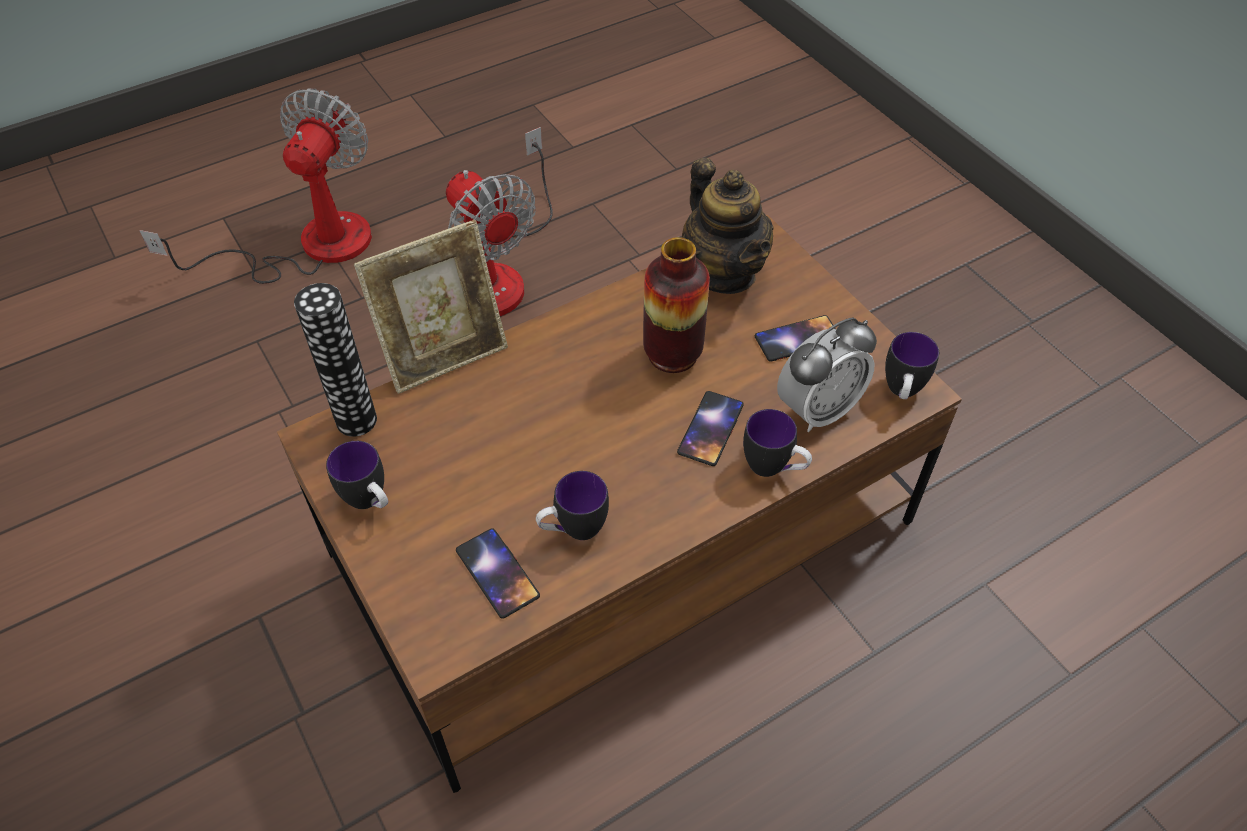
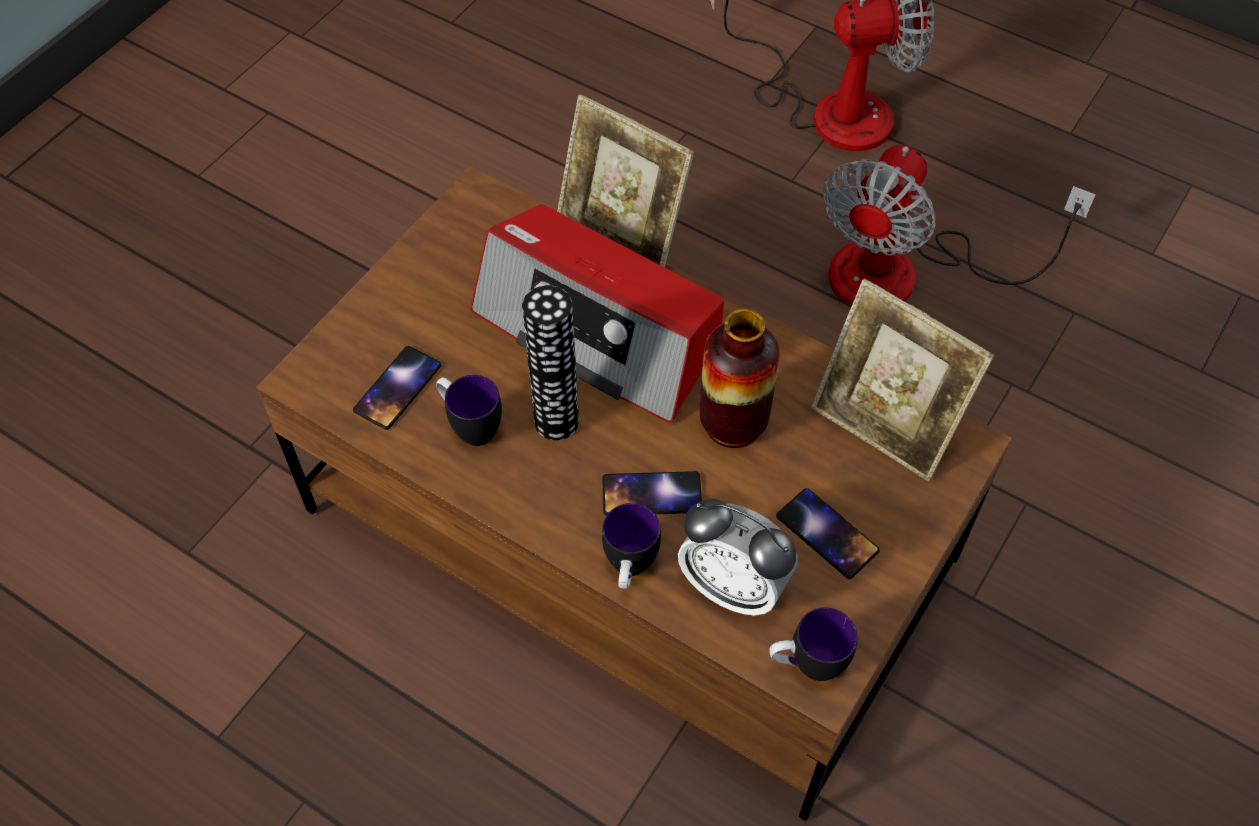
camera: 65 degrees right, 5 degrees up
vase [294,283,377,437] -> vase moved to [522,285,579,440]
mug [326,441,388,509] -> none
teapot [682,158,773,294] -> picture frame [811,279,994,482]
none -> radio [470,204,724,424]

